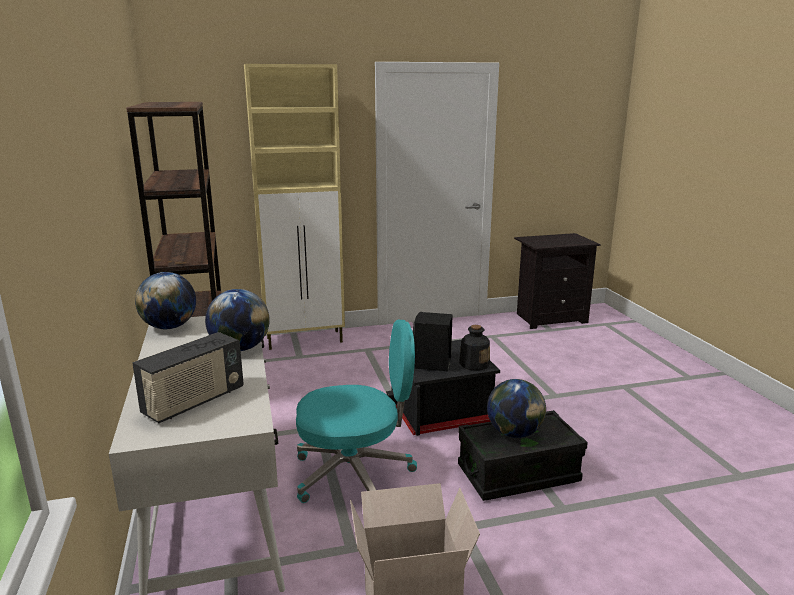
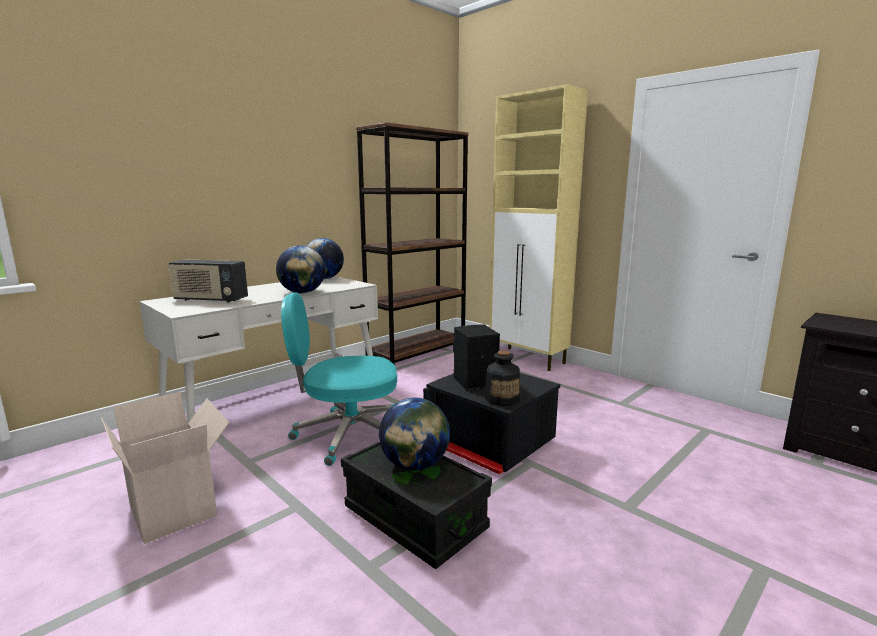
camera: 60 degrees right, 5 degrees down
turquoise office chair [296,320,417,503] -> turquoise office chair turned 120 degrees clockwise [281,292,397,466]

